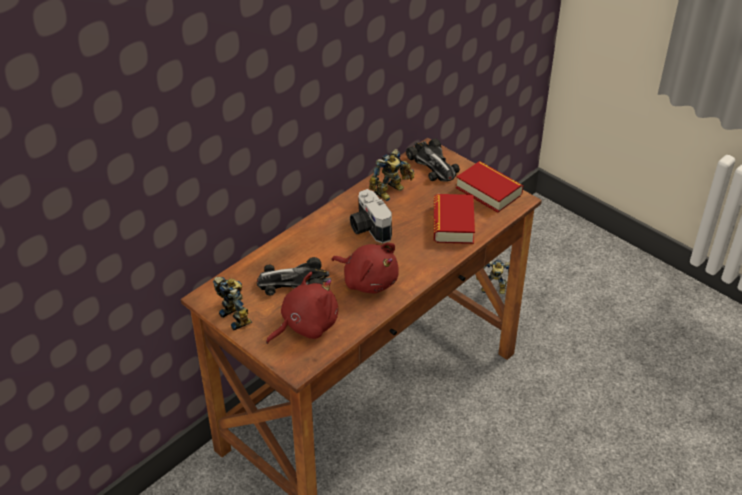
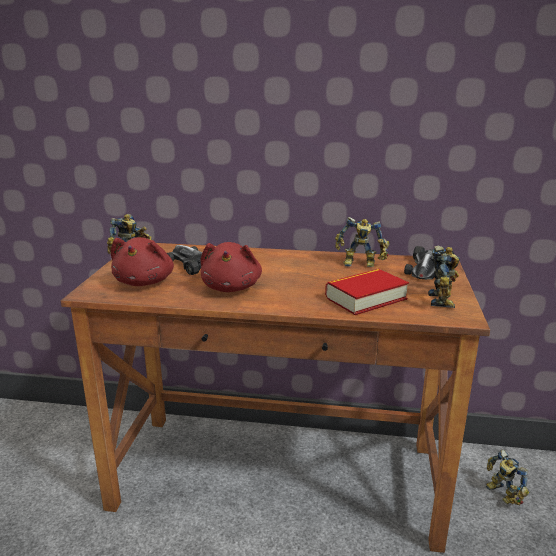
camera: 55 degrees right, 20 degrees down
red plush toy [266,272,338,344] -> red plush toy turned 75 degrees clockwise [111,237,174,286]
camera [349,189,392,243] -> none
book [456,161,523,213] -> toy robot [428,246,460,308]

